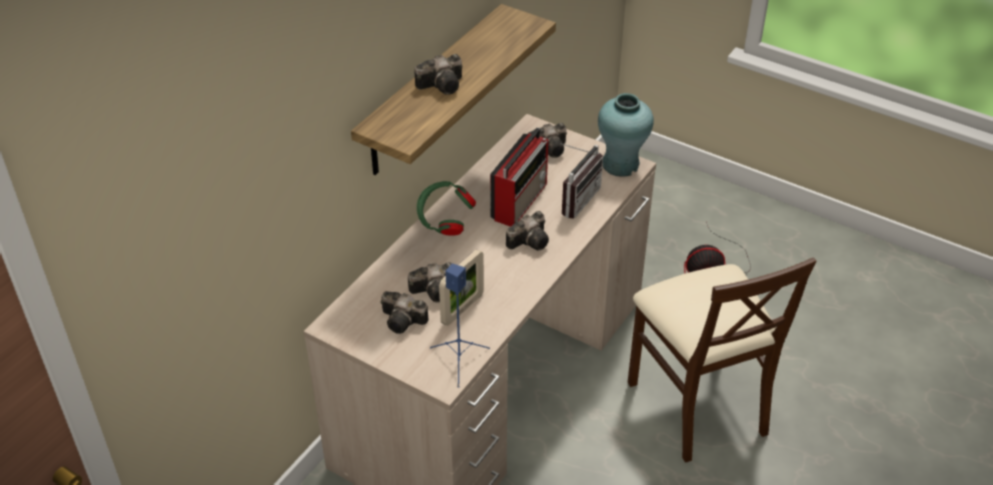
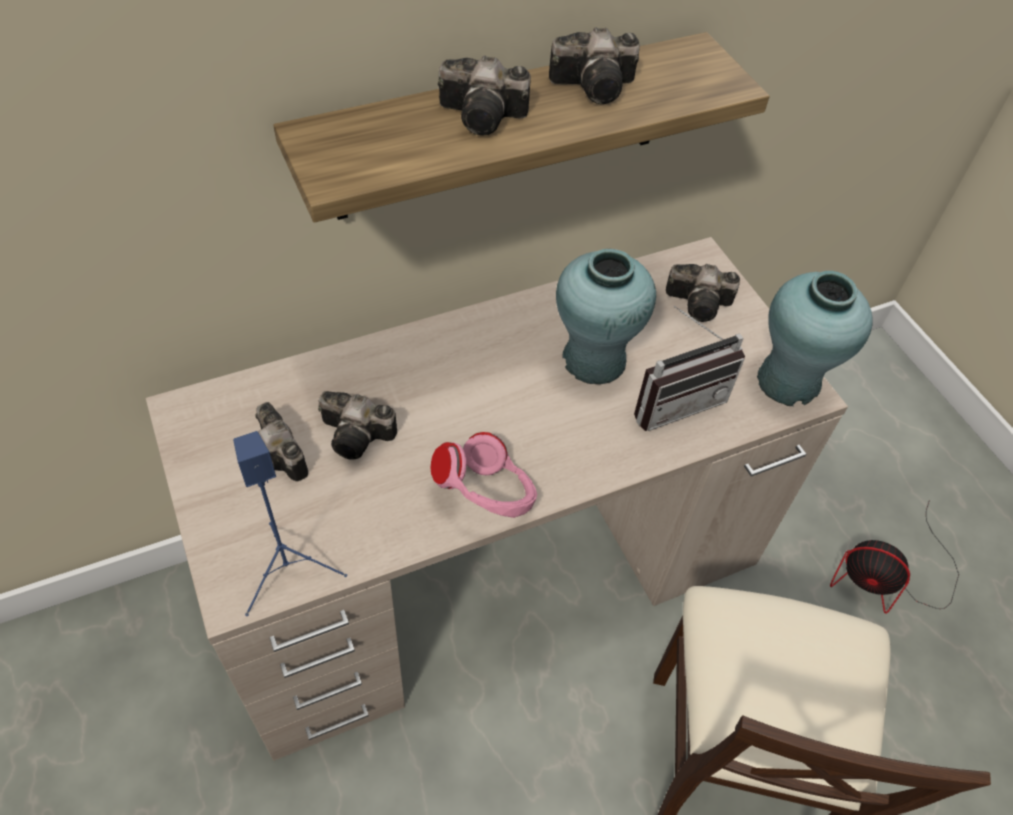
camera: 30 degrees right, 10 degrees up
green headphones [417,181,476,236] -> none
picture frame [439,249,484,326] -> none
radio [490,127,548,227] -> turquoise vase [556,249,656,384]
camera [506,211,549,250] -> camera moved to [549,27,640,104]
none -> pink headphones [431,432,537,518]

